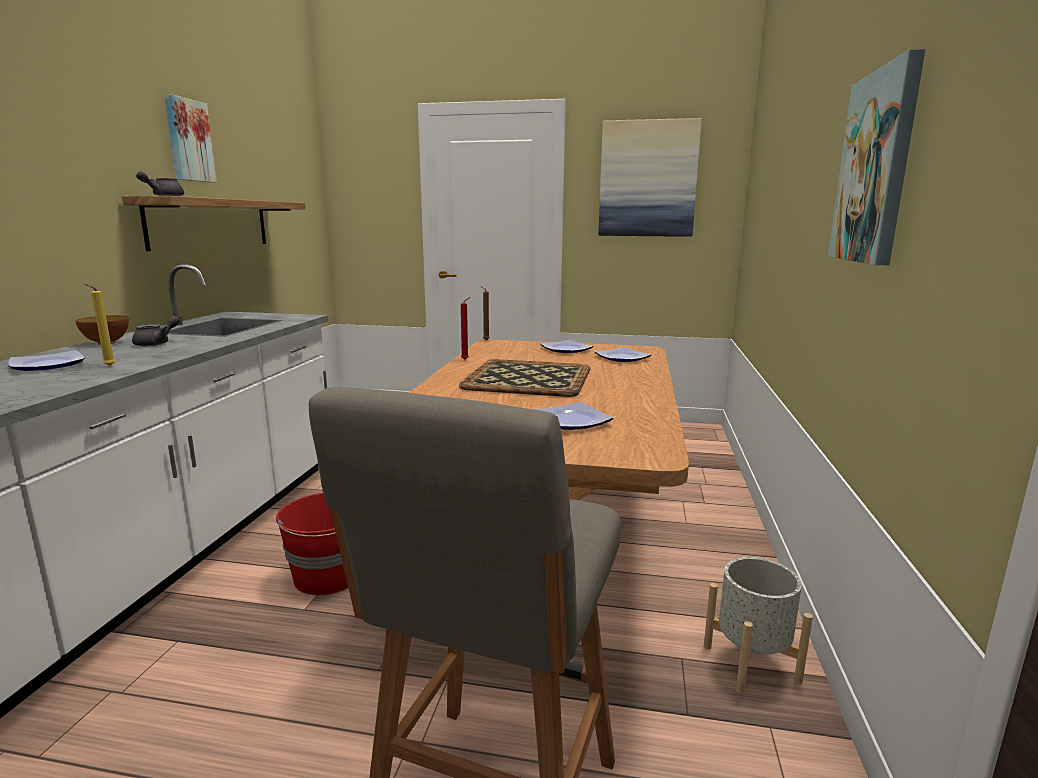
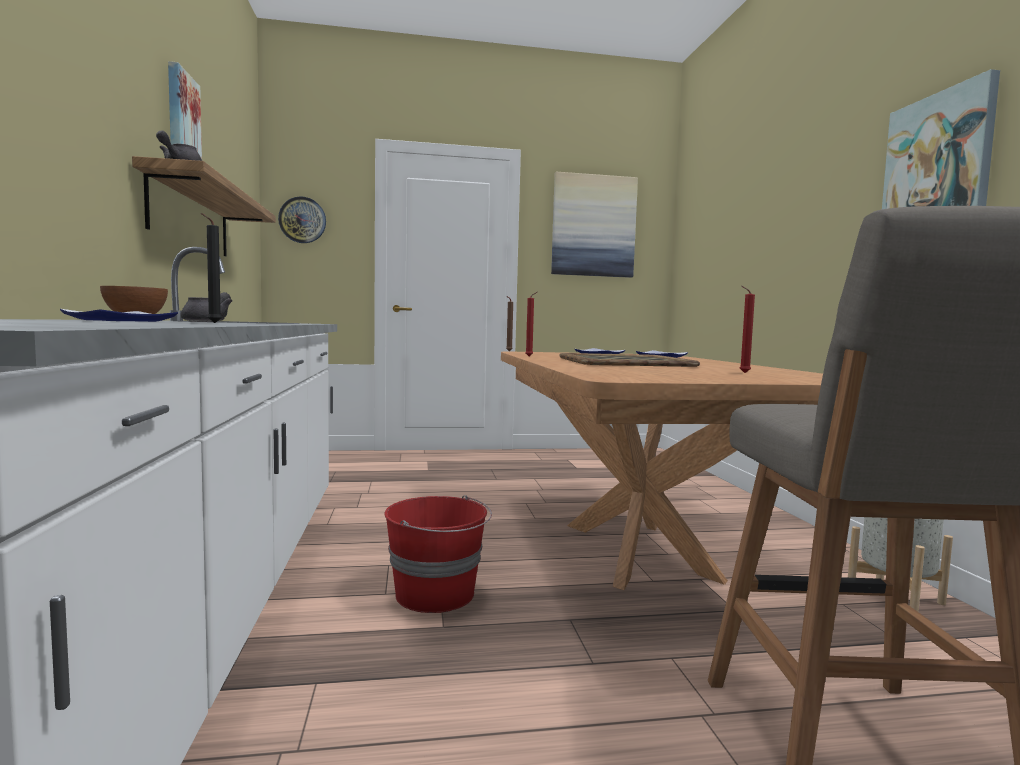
camera: 20 degrees left, 10 degrees down
yellow candle [84,283,115,366] -> black candle [201,213,222,323]
plate [534,402,614,430] -> red candle [740,286,755,373]
none -> wall clock [278,196,326,243]

